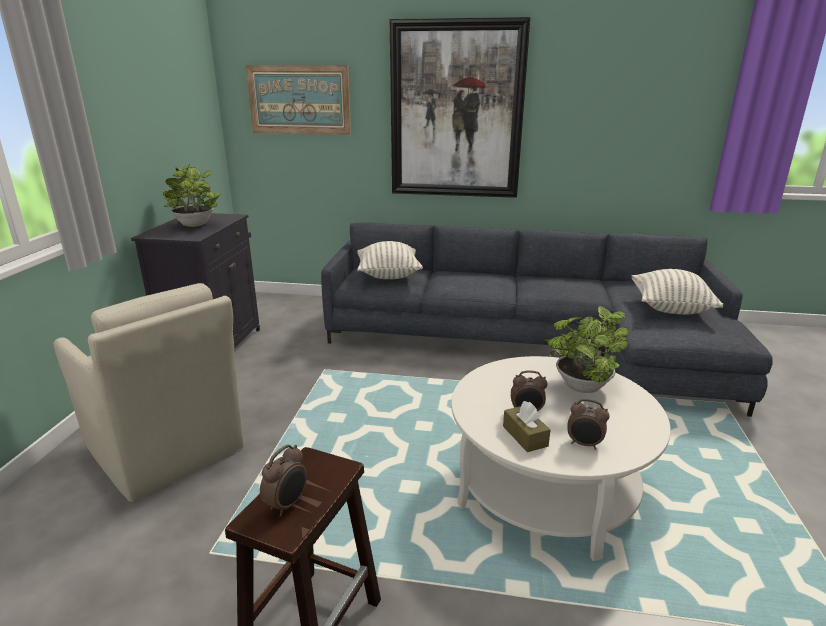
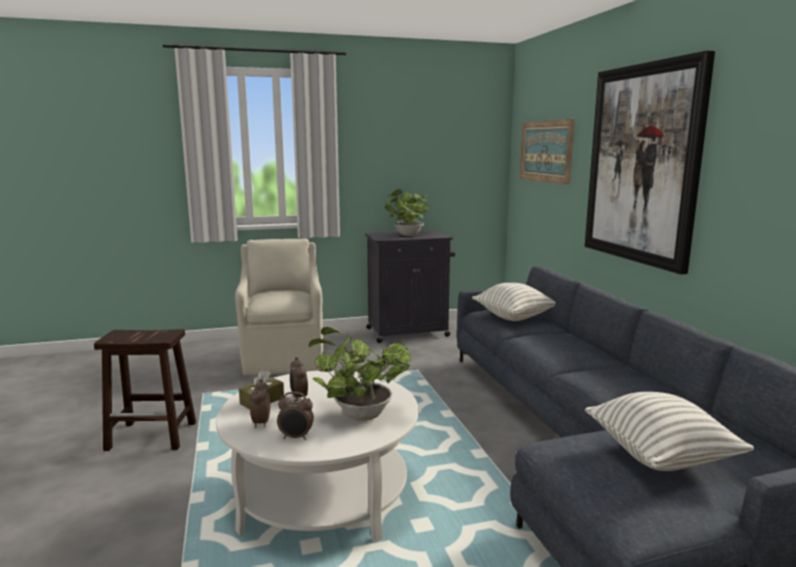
camera: 65 degrees right, 10 degrees down
beige armchair [54,283,244,502] -> beige armchair turned 150 degrees clockwise [235,238,323,376]
alarm clock [260,444,307,517] -> alarm clock moved to [277,392,314,440]

